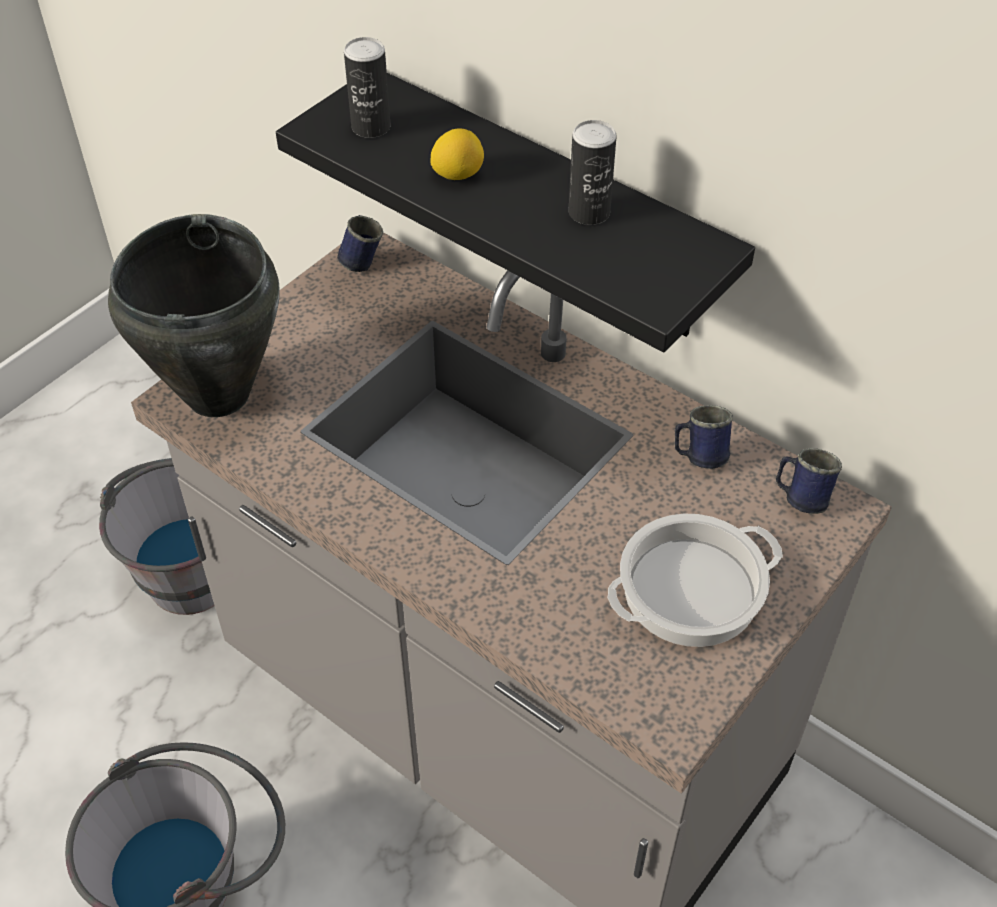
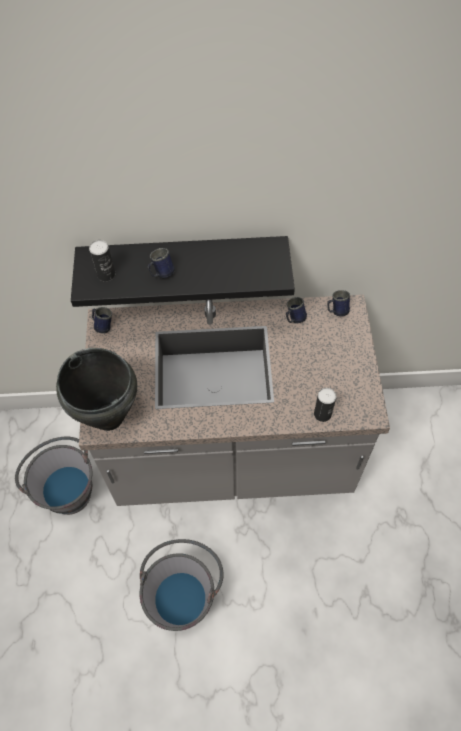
camera: 40 degrees left, 10 degrees up
lemon [430,129,484,180] -> blue mug [147,248,175,278]
can [569,120,617,225] -> can moved to [314,388,336,422]
cooking pot [607,514,783,647] -> none

